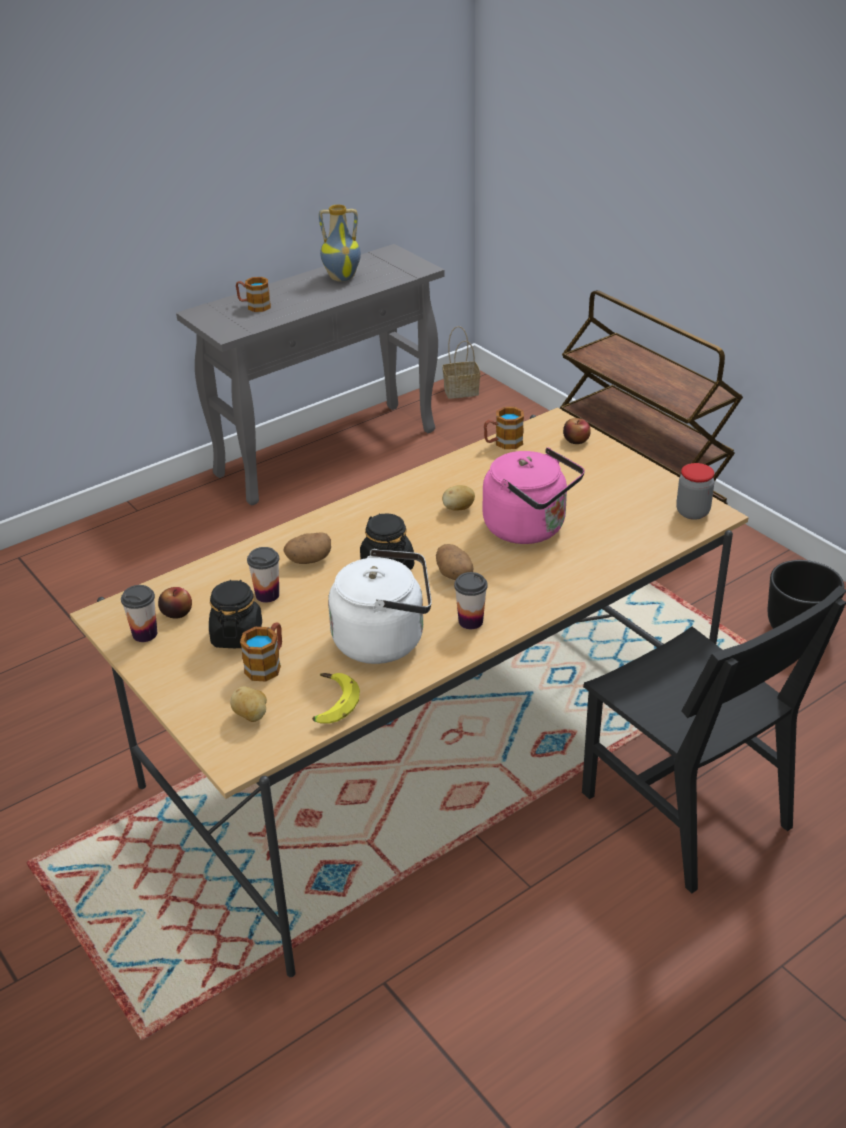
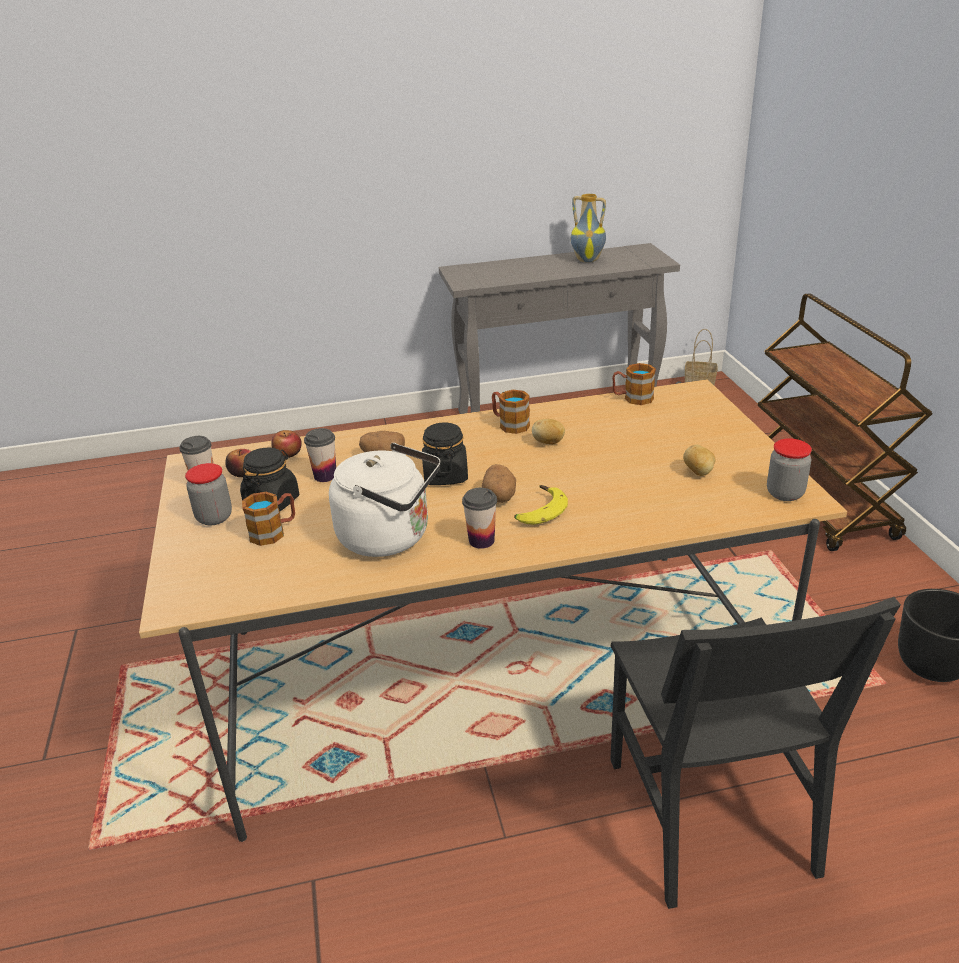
camera: 25 degrees right, 5 degrees down
potato [230,686,267,722] -> potato moved to [683,445,715,476]
mug [236,277,271,312] -> mug moved to [492,390,530,434]
banana [312,673,360,724] -> banana moved to [514,485,568,525]
pink kettle [483,447,584,544] -> none
apple [563,418,591,444] -> apple moved to [271,430,302,458]
none -> jar [185,463,232,525]

